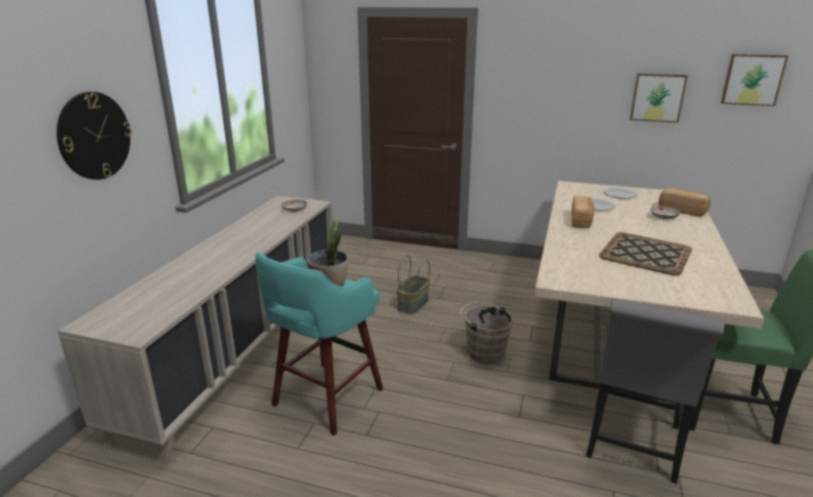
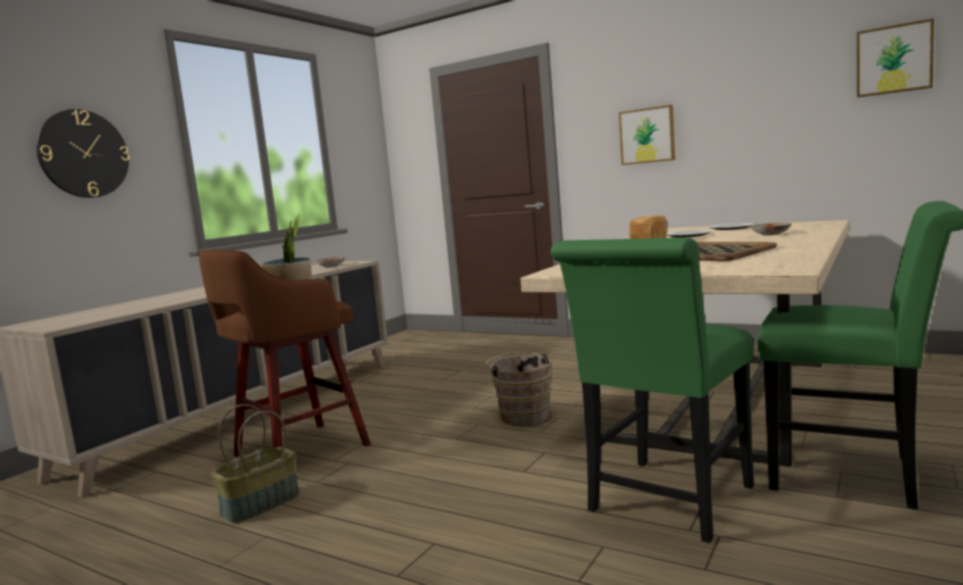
camera: 15 degrees right, 15 degrees down
turquoise stool [255,253,383,436] -> brown stool [199,250,371,457]
basket [397,255,430,315] -> basket moved to [211,404,300,523]
grey chair [586,298,724,484] -> green chair [551,238,754,543]
picture [630,73,688,123] -> picture moved to [619,105,675,165]
bread [658,188,711,217] -> none

